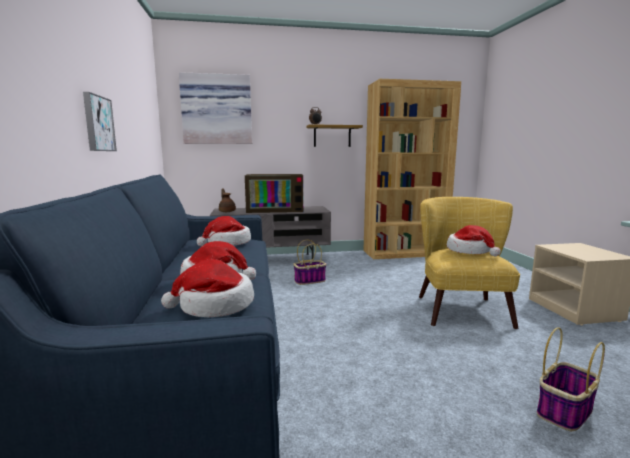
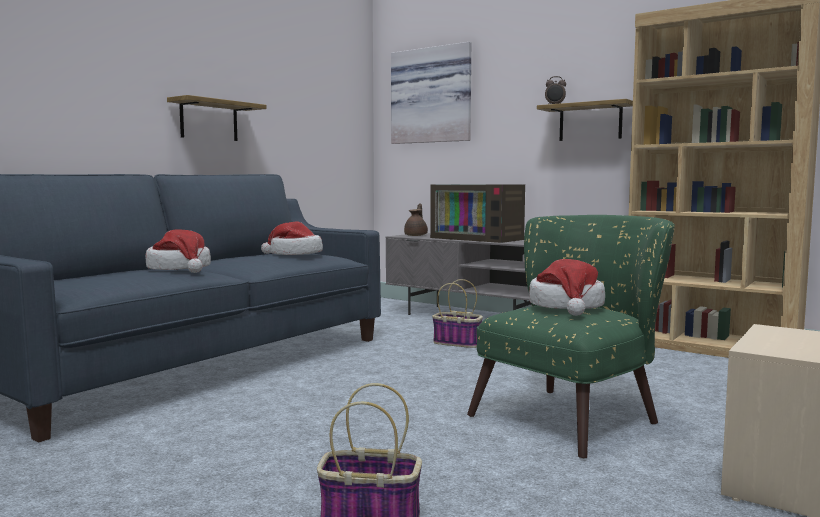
camera: 45 degrees right, 5 degrees down
picture [83,92,117,151] -> shelf [167,95,267,141]
hat [161,259,254,317] -> none
yellow armchair [419,197,520,329] -> green armchair [467,215,675,459]

